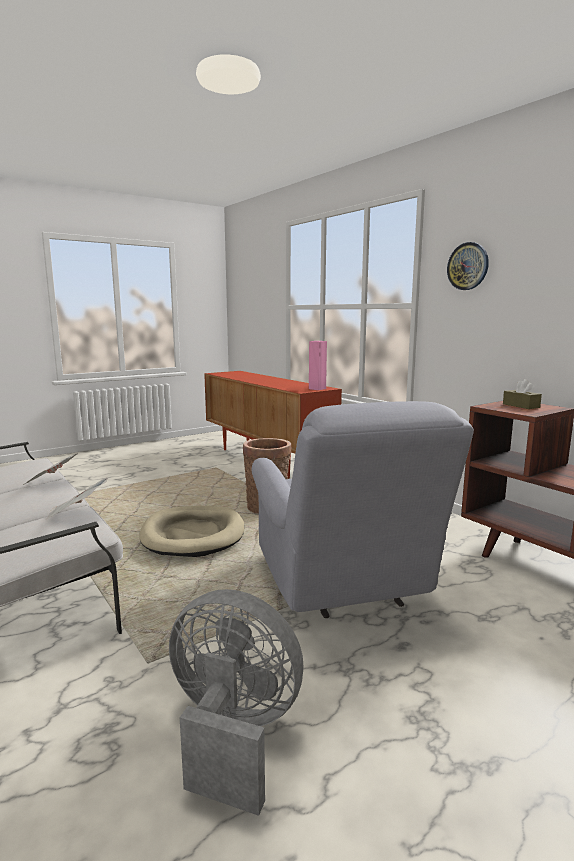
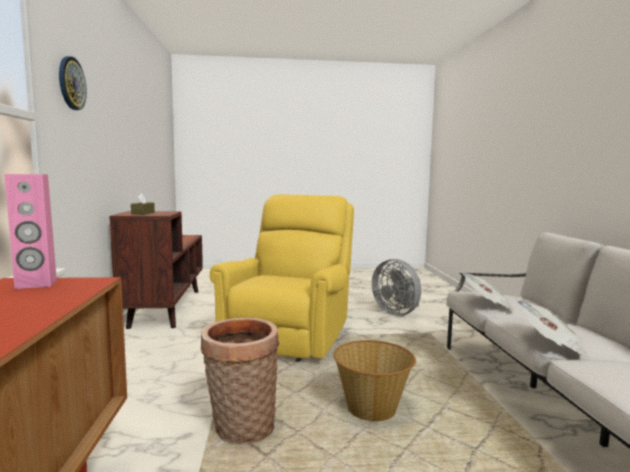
camera: 150 degrees left, 5 degrees down
beige dog bed [139,506,245,557] -> basket [333,340,416,421]
grey armchair [252,401,474,618] -> yellow armchair [210,194,354,362]

